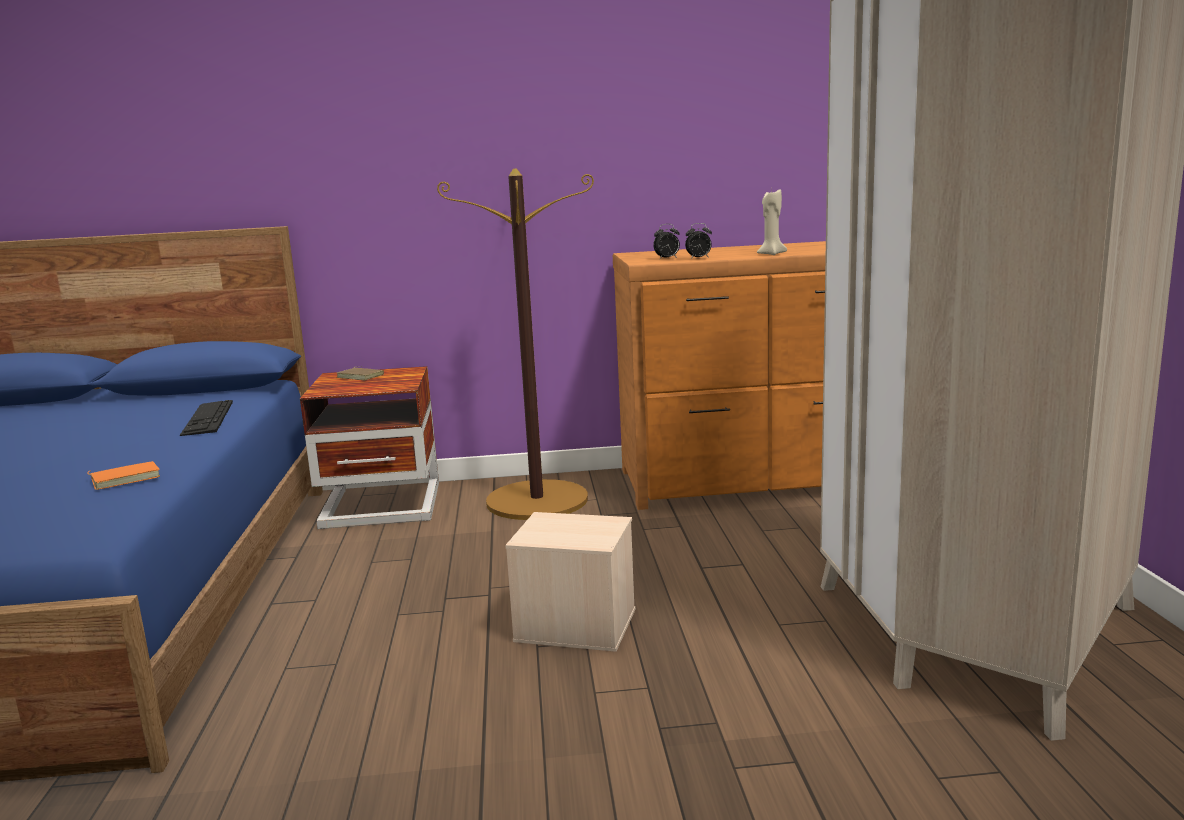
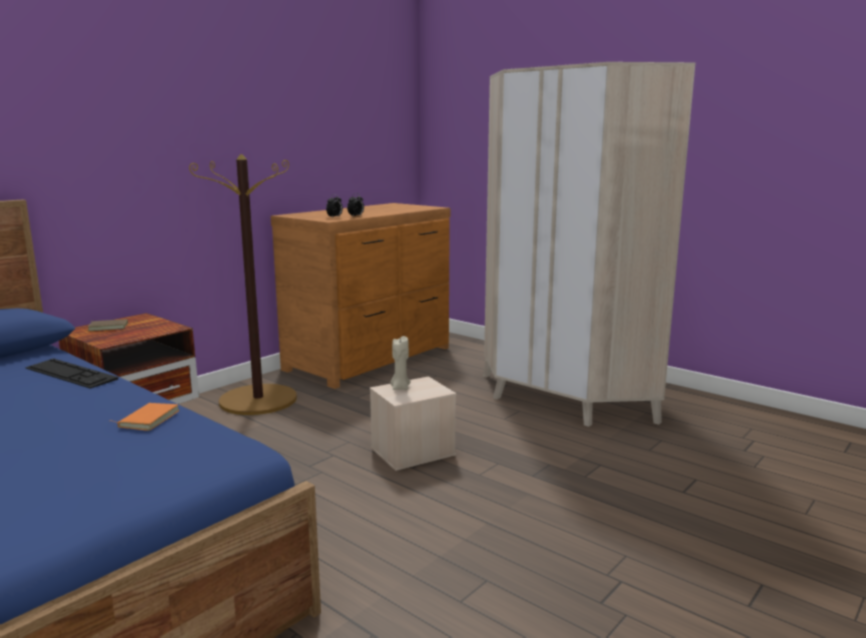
camera: 45 degrees left, 0 degrees up
beige candle [757,189,787,255] -> beige candle moved to [390,336,411,390]

